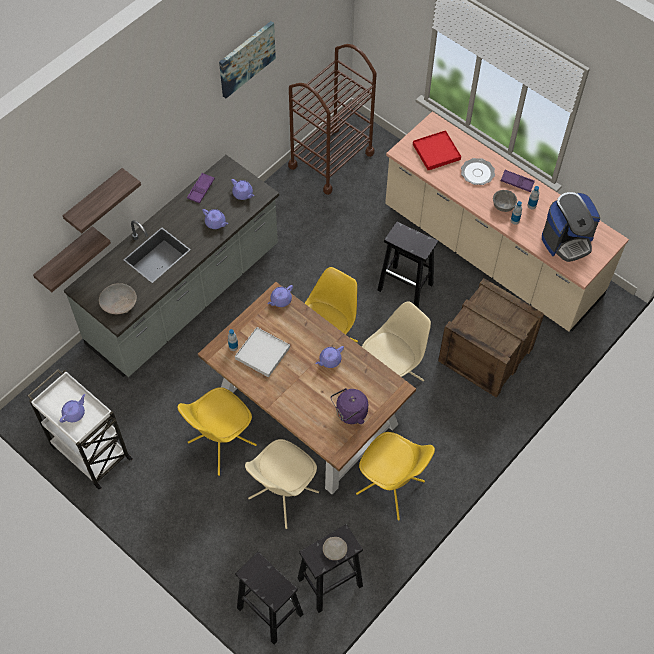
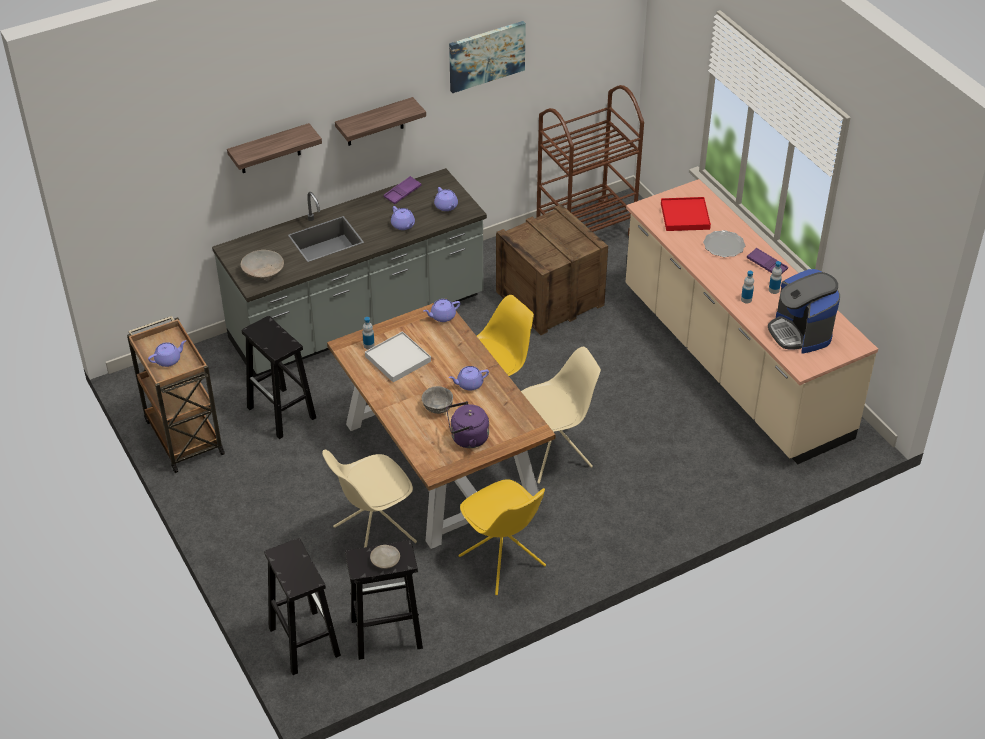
camera: 20 degrees right, 15 degrees down
white cart [28,369,133,489] -> brown cart [127,316,225,473]
shelf [33,226,111,292] -> shelf moved to [335,97,426,146]
yellow chair [178,387,257,476] -> none
black stool [377,221,438,308] -> black stool moved to [242,316,316,439]
crate [438,278,544,398] -> crate moved to [496,204,608,335]
grey bowl [493,190,517,212] -> grey bowl moved to [422,386,453,414]
coffee machine [542,192,600,262] -> coffee machine turned 75 degrees clockwise [768,269,840,354]

